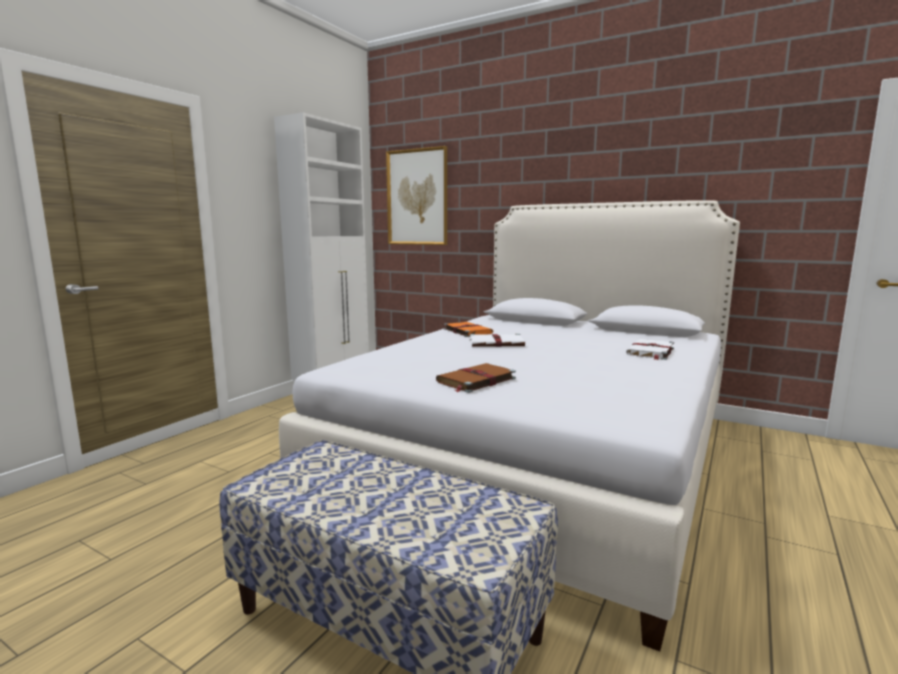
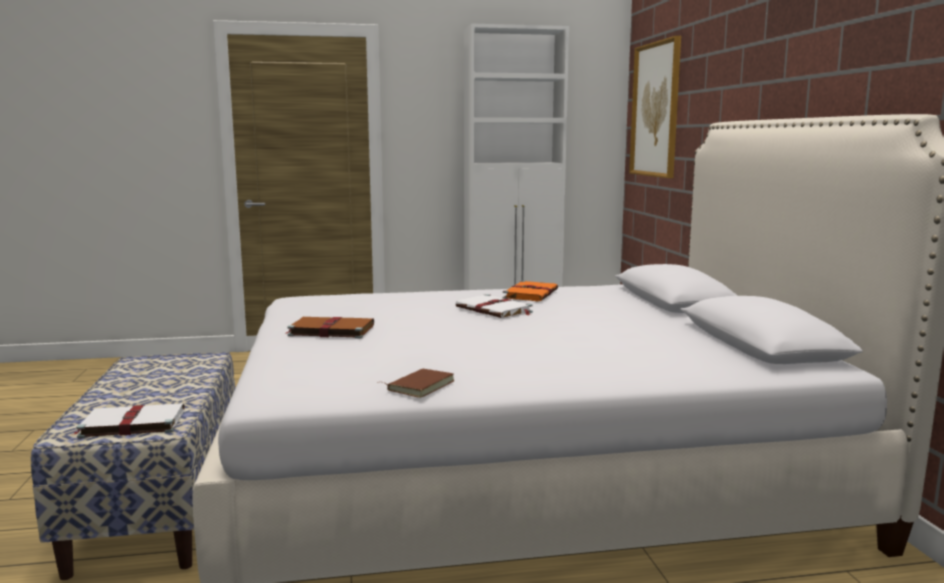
camera: 50 degrees right, 0 degrees up
white book [626,339,674,360] -> white book moved to [71,403,185,438]
none -> brown book [377,369,454,398]

